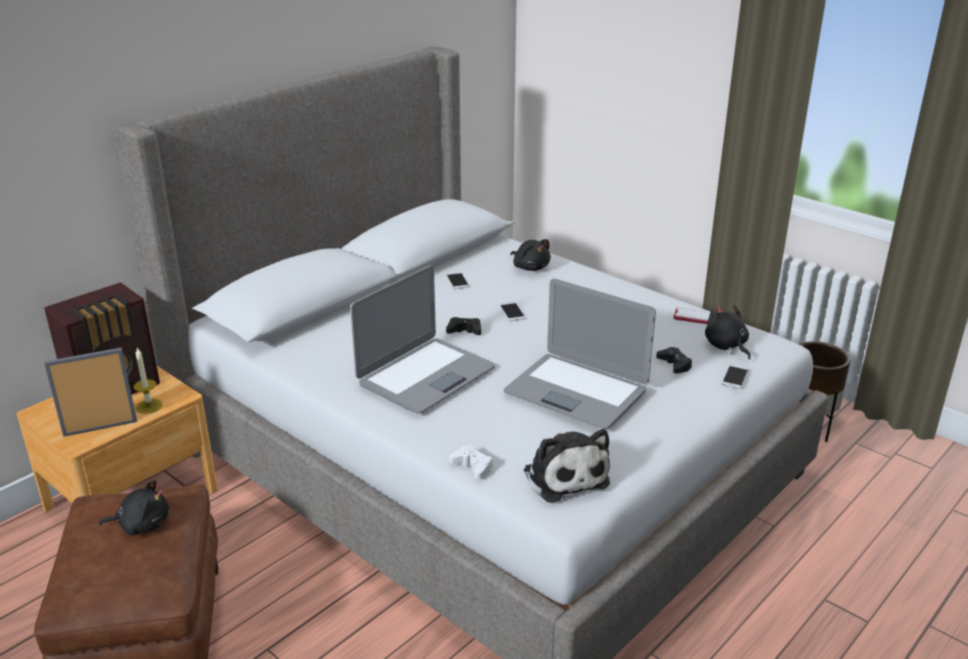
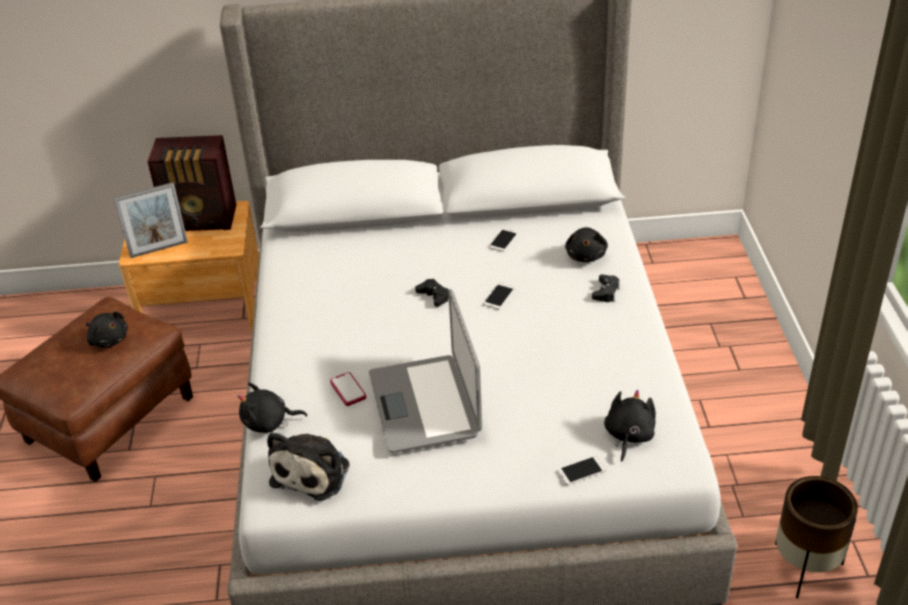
camera: 45 degrees right, 10 degrees up
picture frame [44,348,137,437] -> picture frame turned 135 degrees clockwise [114,182,188,258]
candle [133,347,163,414] -> none
laptop [350,265,495,413] -> none
white game controller [449,445,493,479] -> black plush toy [238,382,307,433]
black game controller [656,347,692,374] -> black game controller moved to [592,274,620,302]
phone [673,308,710,324] -> phone moved to [330,372,366,406]

